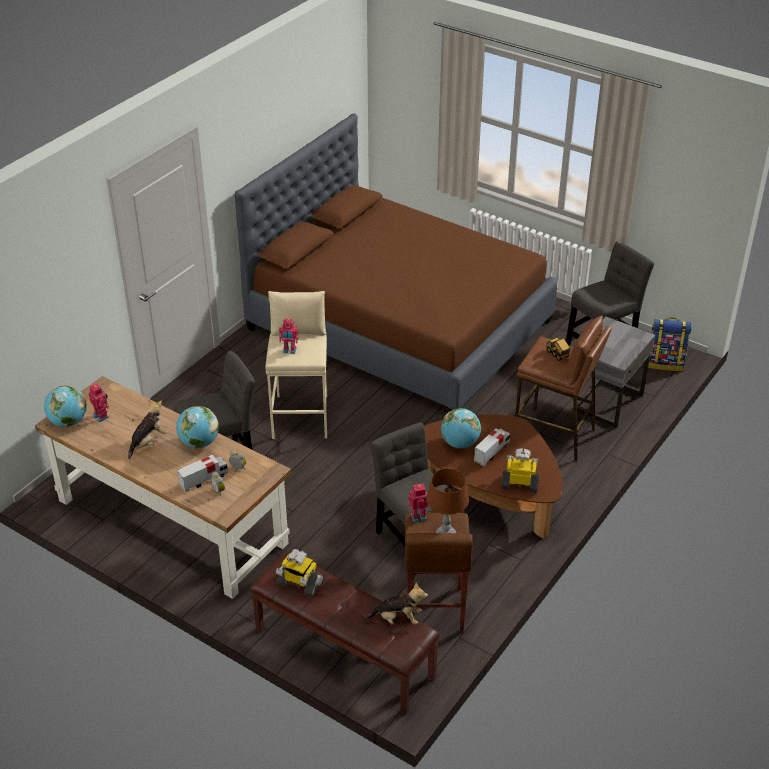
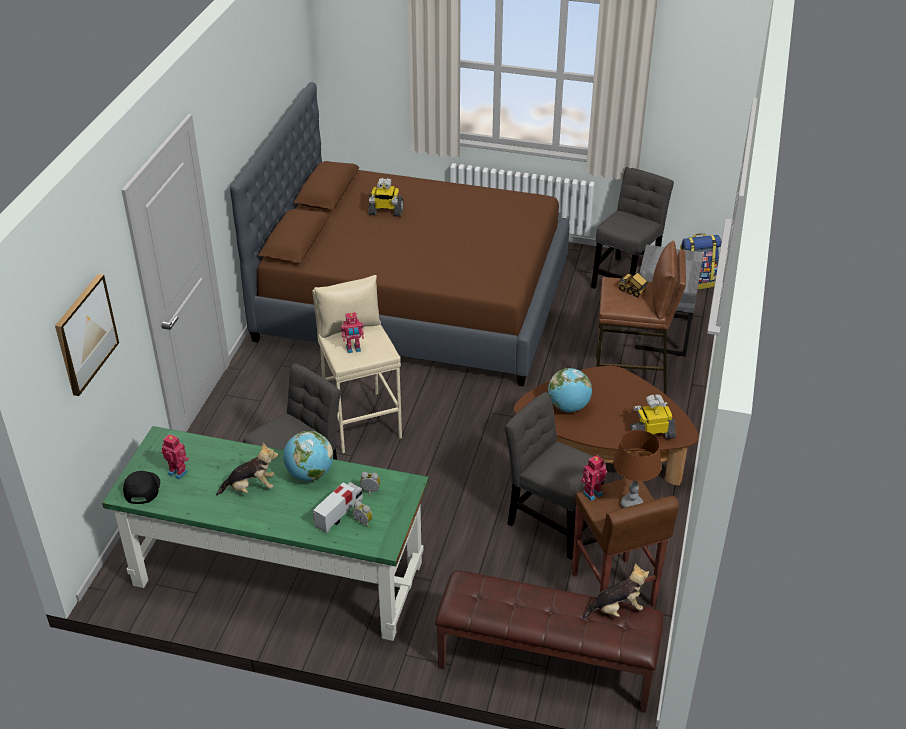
camera: 20 degrees left, 0 degrees up
brown desk [35,376,291,599] -> green desk [102,426,429,641]
globe [44,386,87,427] -> black cap [123,471,160,504]
plush toy [128,400,168,459] -> plush toy turned 60 degrees clockwise [216,443,278,495]
toy robot [276,549,324,596] -> toy robot moved to [368,178,404,217]
toy truck [474,428,510,466] -> none
none -> picture [55,274,119,396]

